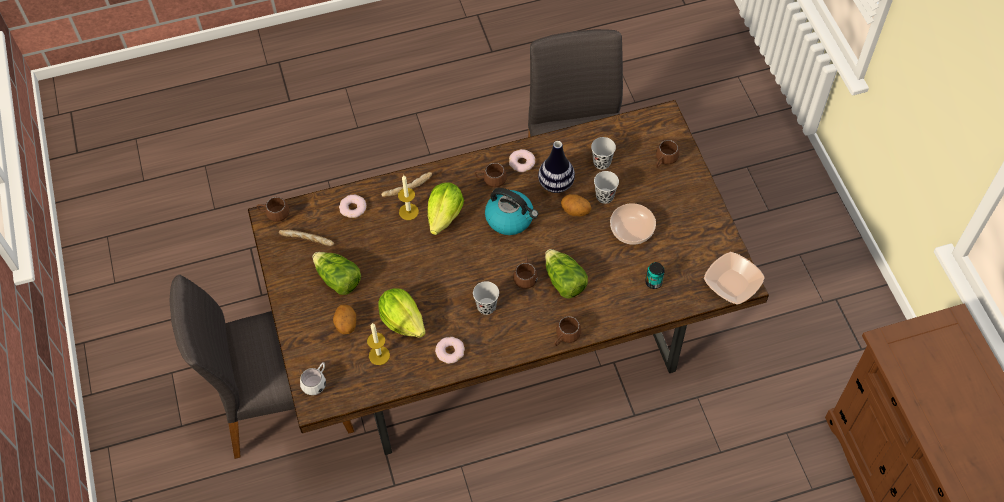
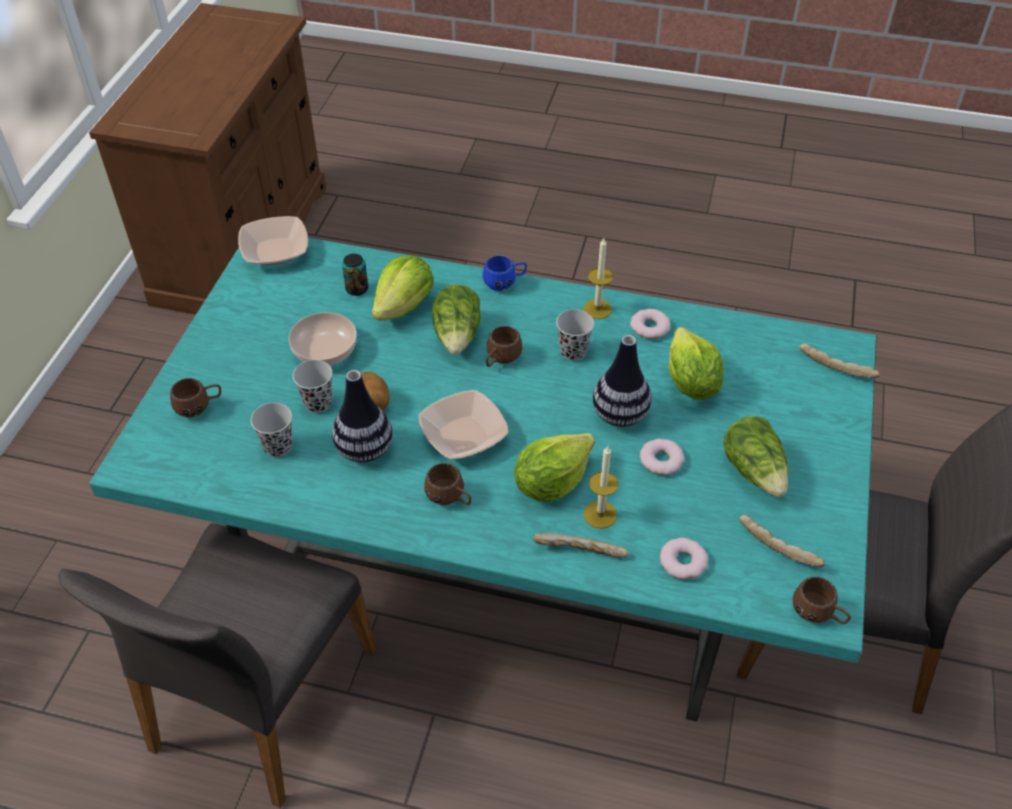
camera: 150 degrees left, 10 degrees down
brown dining table [248,100,769,455] -> turquoise dining table [89,238,877,722]
white mug [300,362,326,395] -> bread [799,343,880,378]
potato [333,304,356,334] -> none
candle [367,323,390,365] -> candle moved to [583,238,613,319]
kettle [485,188,538,235] -> bowl [419,390,509,459]
donut [509,149,535,172] -> donut moved to [640,439,685,475]
brown mug [554,316,581,346] -> blue mug [483,255,527,291]
none -> lettuce [372,256,433,320]
none -> vase [593,335,651,427]

